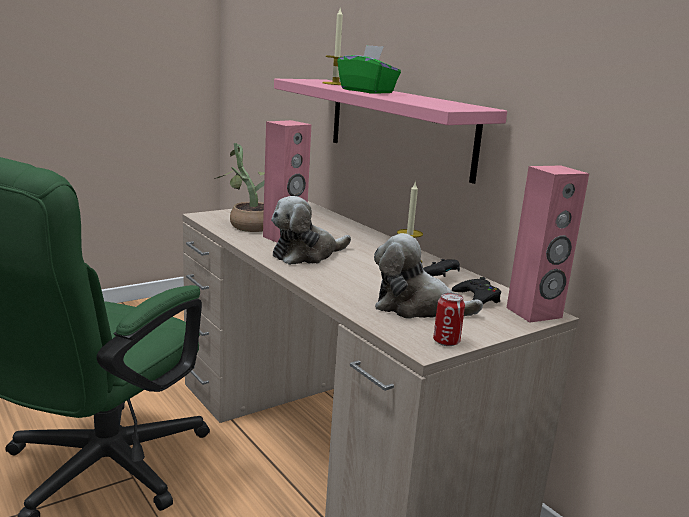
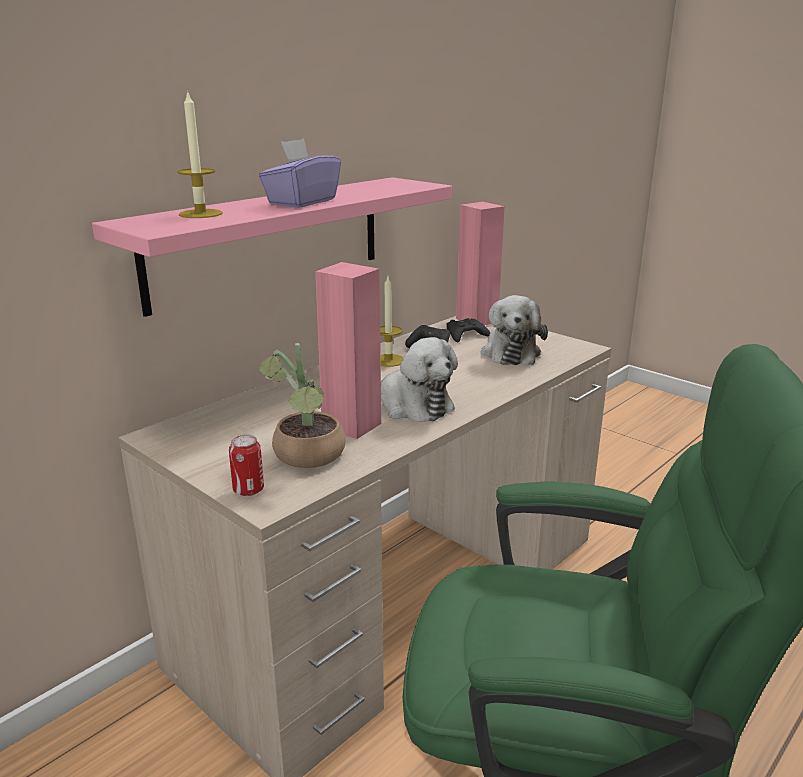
camera: 100 degrees left, 5 degrees up
green tissue box [337,45,401,94] -> purple tissue box [259,139,341,208]
can [433,292,465,346] -> can moved to [229,435,264,496]

